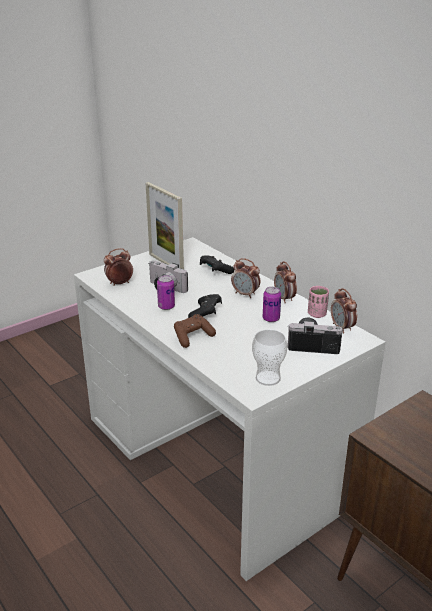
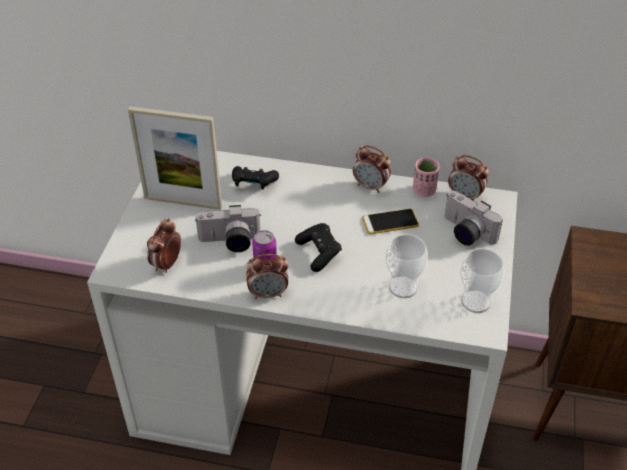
camera: 40 degrees left, 15 degrees up
brown game controller [174,314,216,348] -> none
alarm clock [231,258,260,298] -> alarm clock moved to [246,254,289,299]
can [263,287,281,322] -> phone [362,209,419,234]
camera [287,318,343,354] -> camera turned 105 degrees counterclockwise [445,191,503,246]
none -> cup [386,234,428,298]

